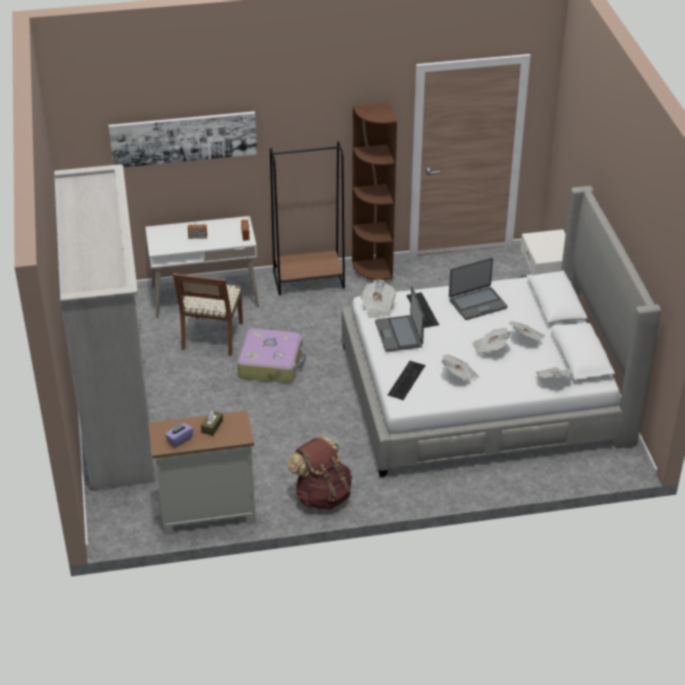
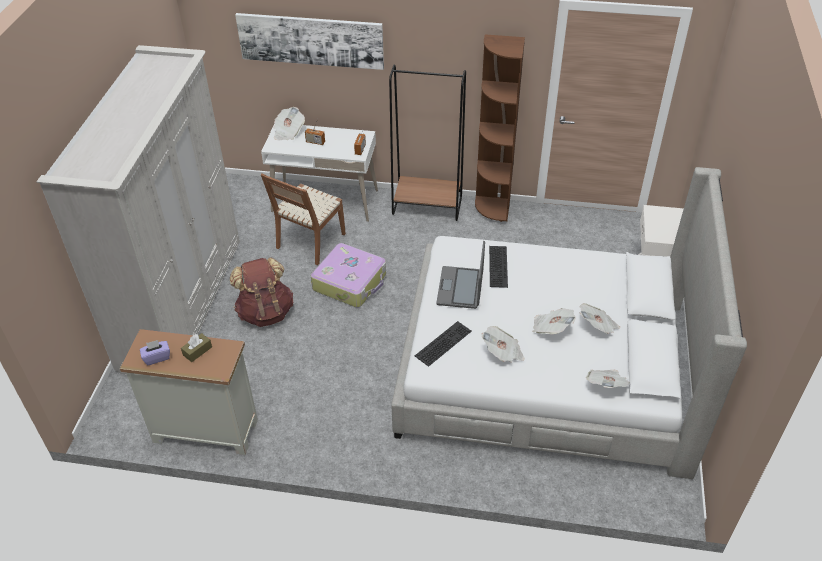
camera: 20 degrees right, 5 degrees up
brown backpack [287,436,352,510] -> brown backpack moved to [230,257,293,327]
newspaper [361,280,396,318] -> newspaper moved to [273,107,305,140]
laptop [449,258,508,320] -> none

